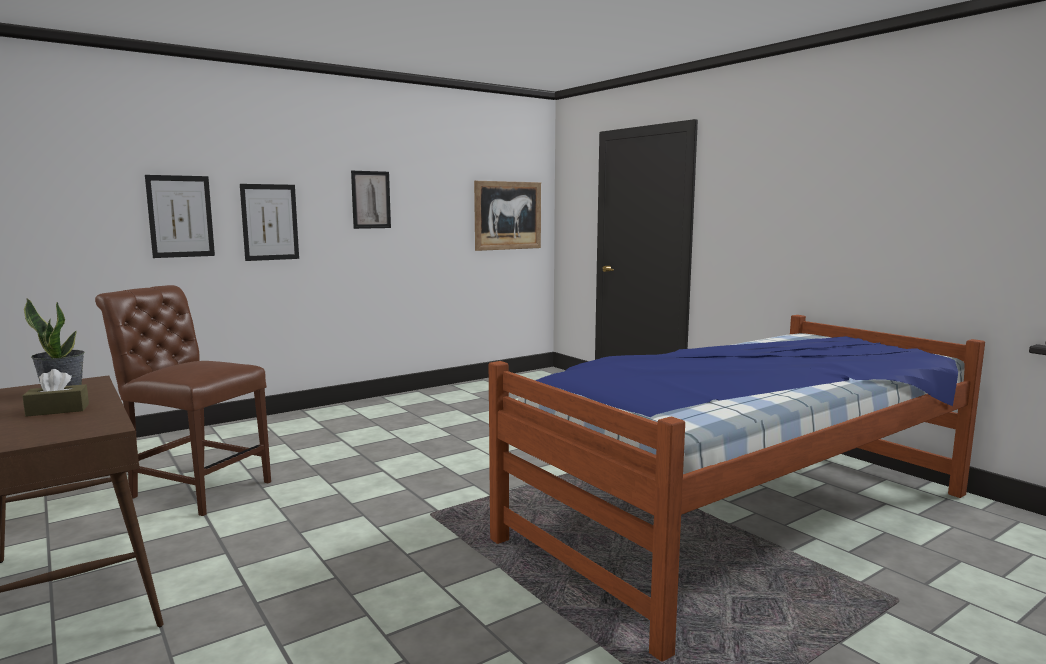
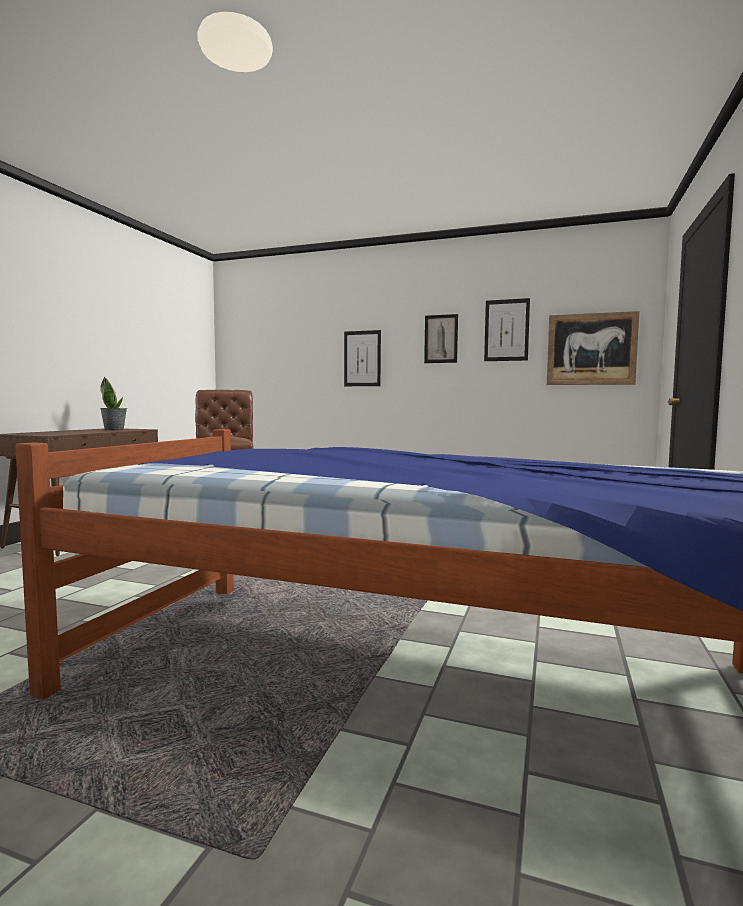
camera: 55 degrees right, 5 degrees down
brown tissue box [22,369,89,417] -> none
picture [145,175,215,258] -> picture moved to [484,298,530,361]

